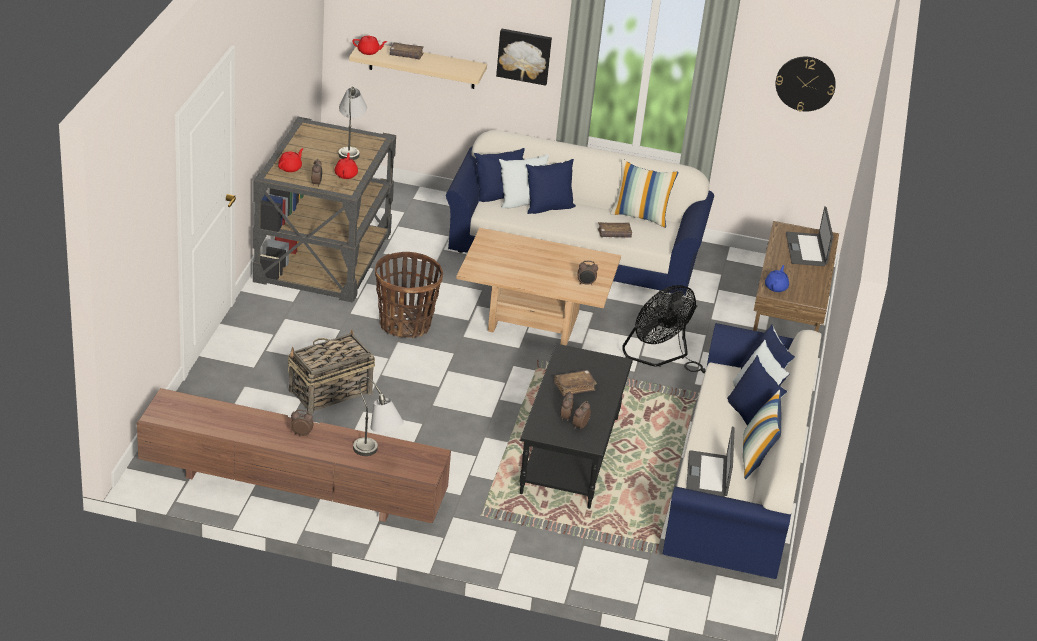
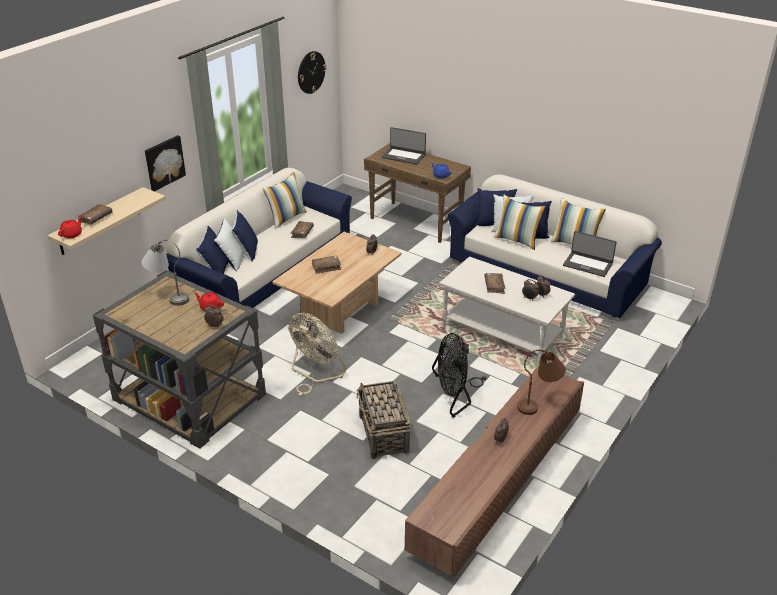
camera: 65 degrees left, 0 degrees up
red teapot [278,148,303,172] -> none
grey table lamp [353,377,404,456] -> brown table lamp [517,350,566,415]
basket [375,252,443,338] -> beige fan [288,313,346,397]
black coffee table [520,344,633,509] -> white coffee table [439,257,575,365]
black fan [622,285,706,373] -> black fan moved to [432,333,487,418]
none -> brown book [312,256,341,274]
none -> pillow [494,195,546,250]

